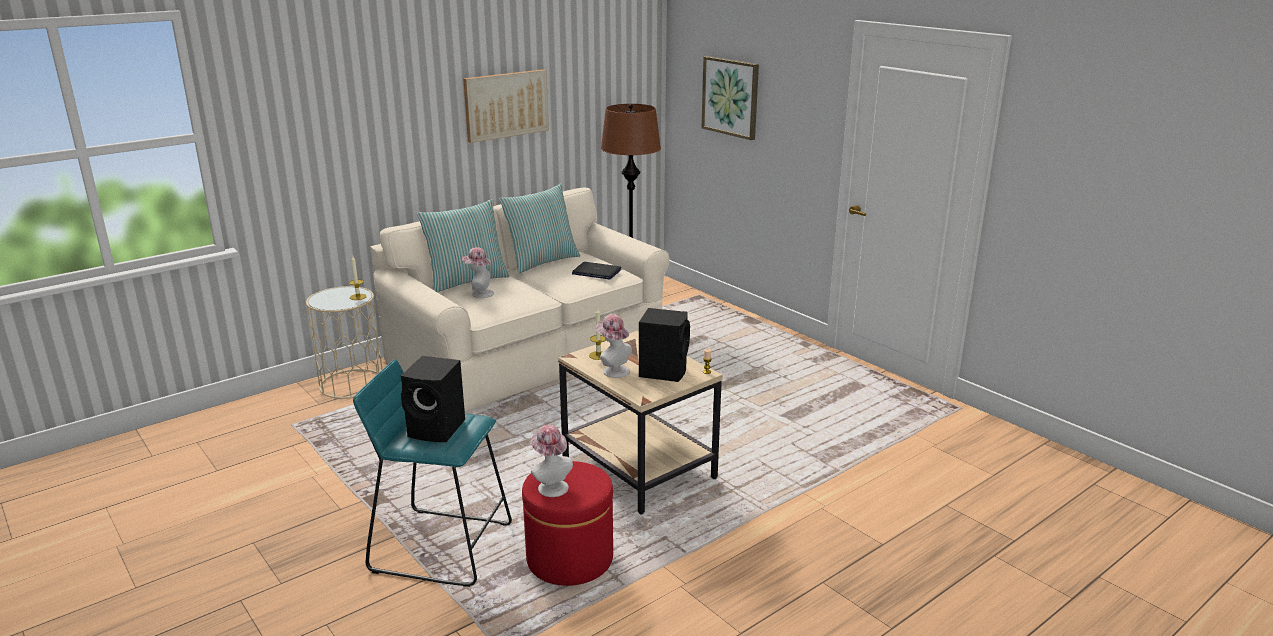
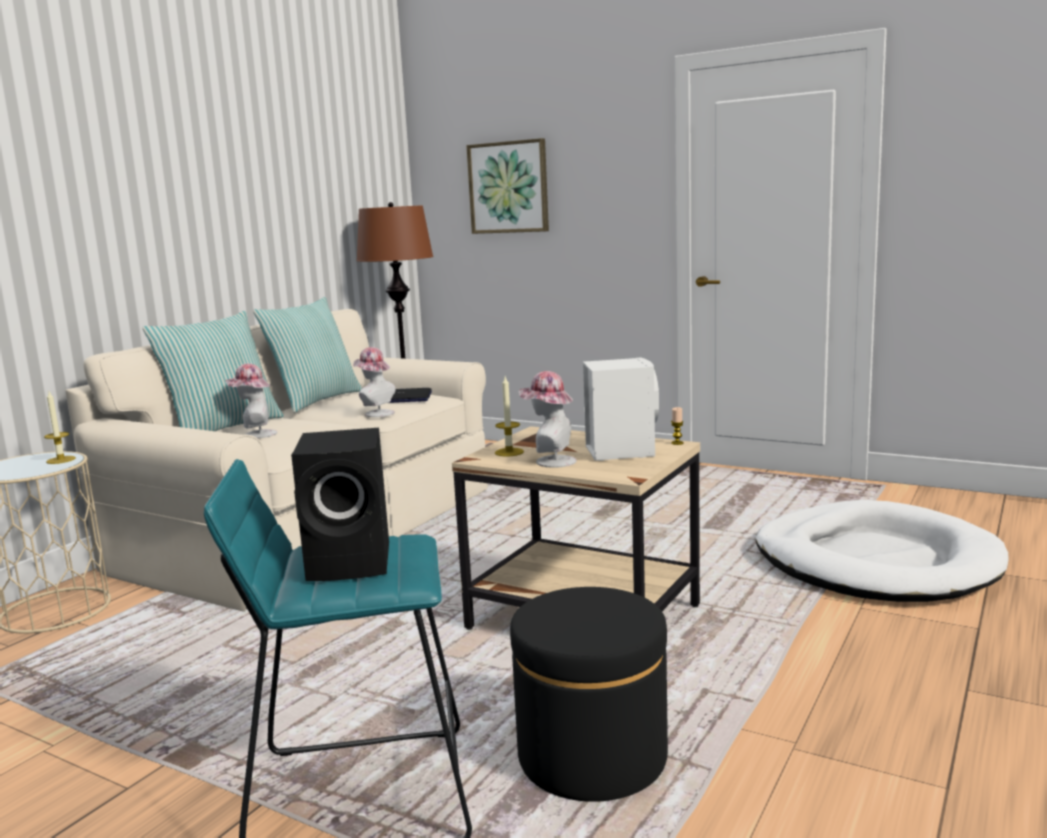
camera: 20 degrees left, 10 degrees down
picture [463,69,549,143] -> none
red ottoman [522,461,613,586] -> black ottoman [510,587,668,802]
hat [530,425,573,497] -> hat moved to [353,347,396,417]
black speaker [639,308,690,382] -> white speaker [583,357,659,461]
none -> white dog bed [756,500,1008,602]

